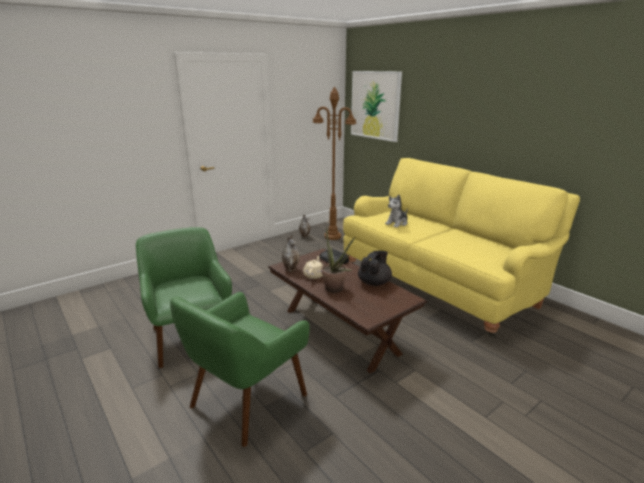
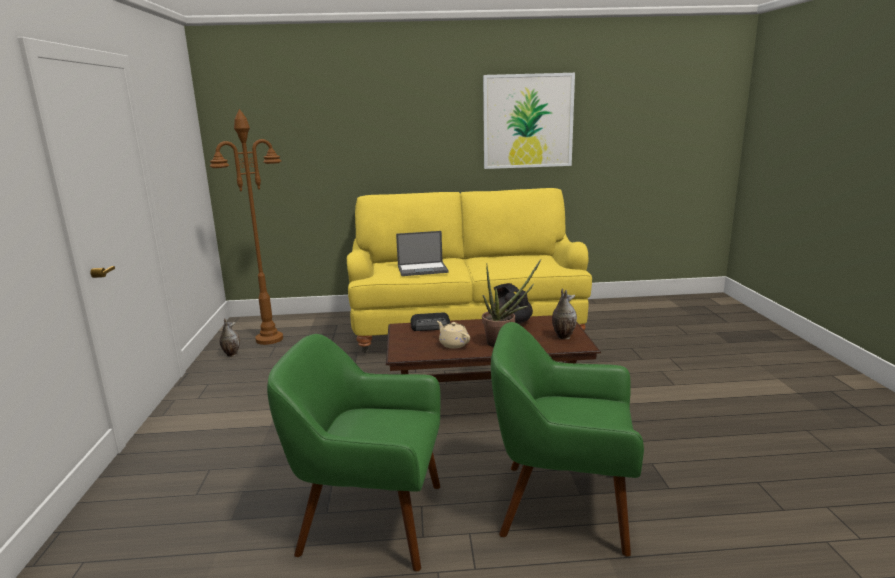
camera: 55 degrees left, 5 degrees down
green armchair [170,292,310,447] -> green armchair turned 120 degrees clockwise [491,322,644,557]
vase [282,235,300,271] -> vase moved to [552,288,577,339]
picture [351,71,402,142] -> picture moved to [483,73,575,169]
plush toy [385,194,408,228] -> laptop [396,231,449,276]

